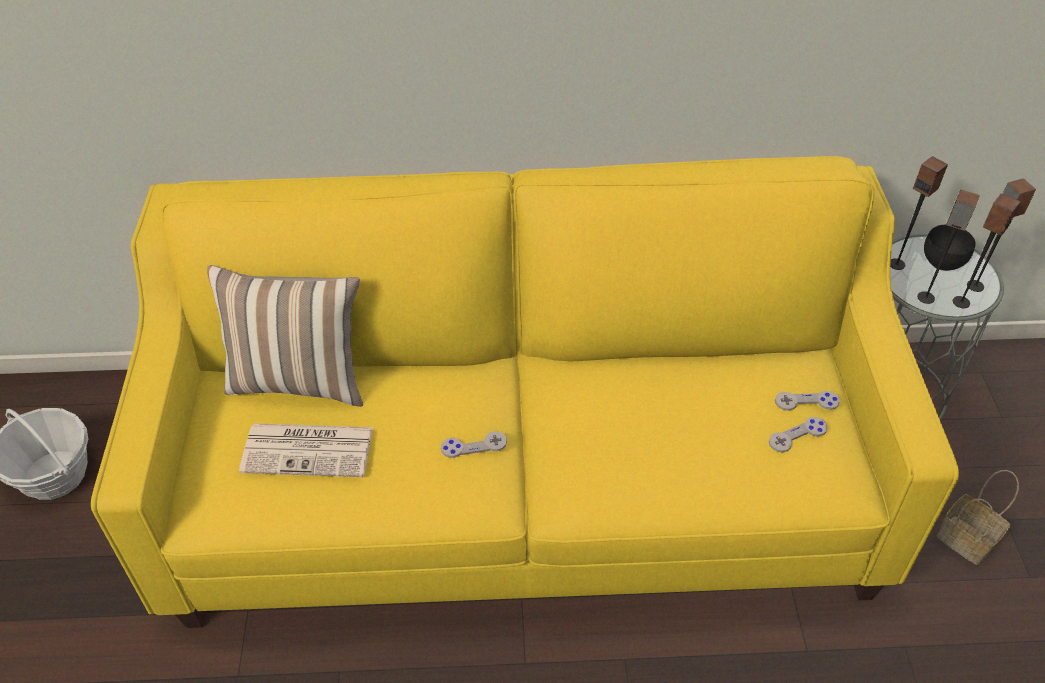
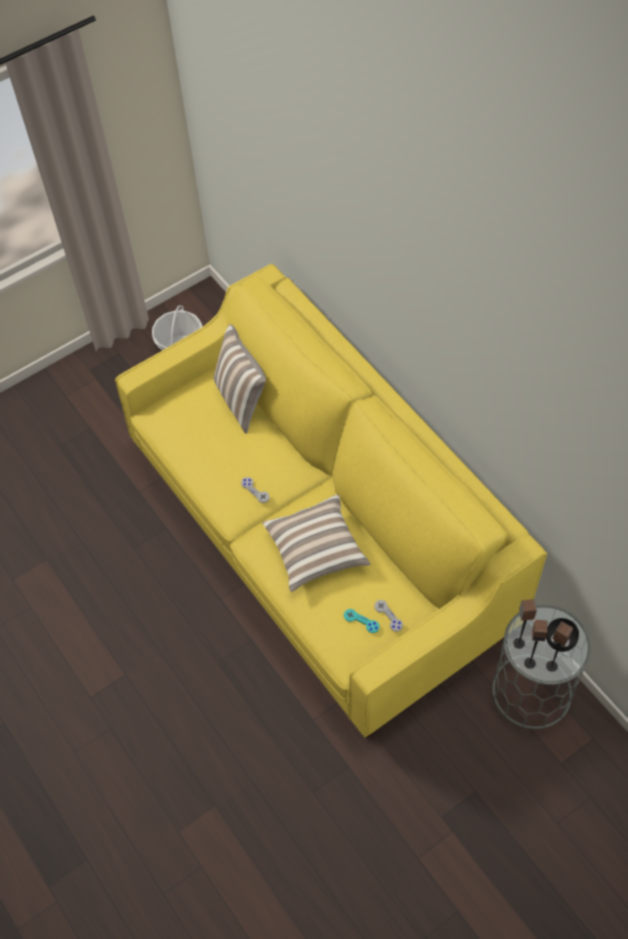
camera: 60 degrees right, 10 degrees up
newspaper [239,423,373,477] -> none
grey game controller [769,417,828,452] -> turquoise game controller [344,609,379,633]
speaker [890,156,948,270] -> none
basket [937,470,1019,565] -> none
none -> pillow [262,495,370,592]

